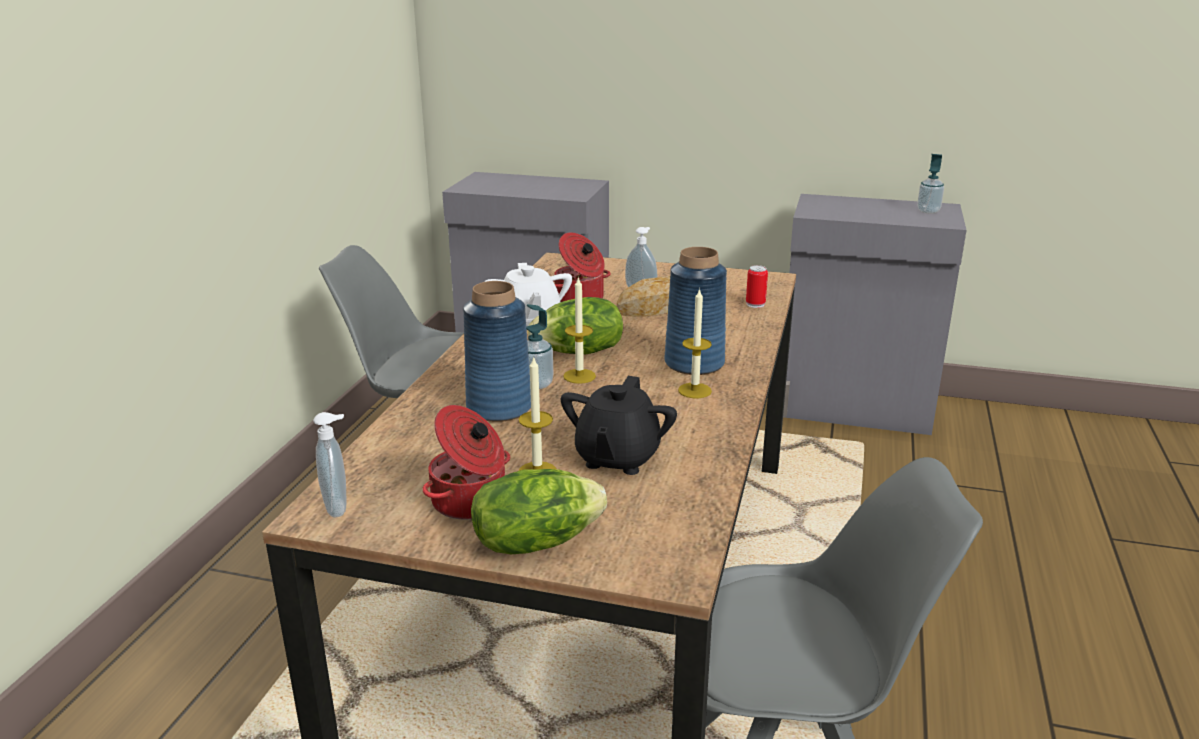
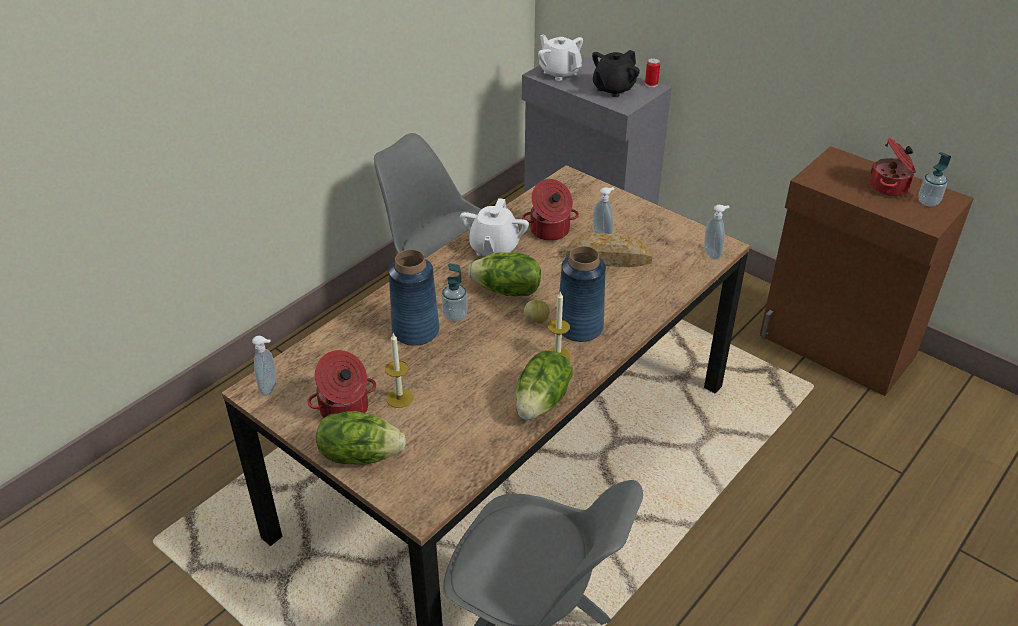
camera: 25 degrees right, 15 degrees up
black teapot [561,376,677,475] -> black teapot moved to [592,50,640,97]
candle [563,276,596,384] -> none
can [746,265,768,308] -> can moved to [645,58,660,87]
grey cabinet [783,194,966,435] -> brown cabinet [760,146,974,396]
none -> lettuce [516,351,573,420]
none -> apple [524,300,549,324]
none -> white teapot [538,35,583,81]
none -> soap dispenser [704,205,730,259]
none -> cooking pot [869,138,916,197]

